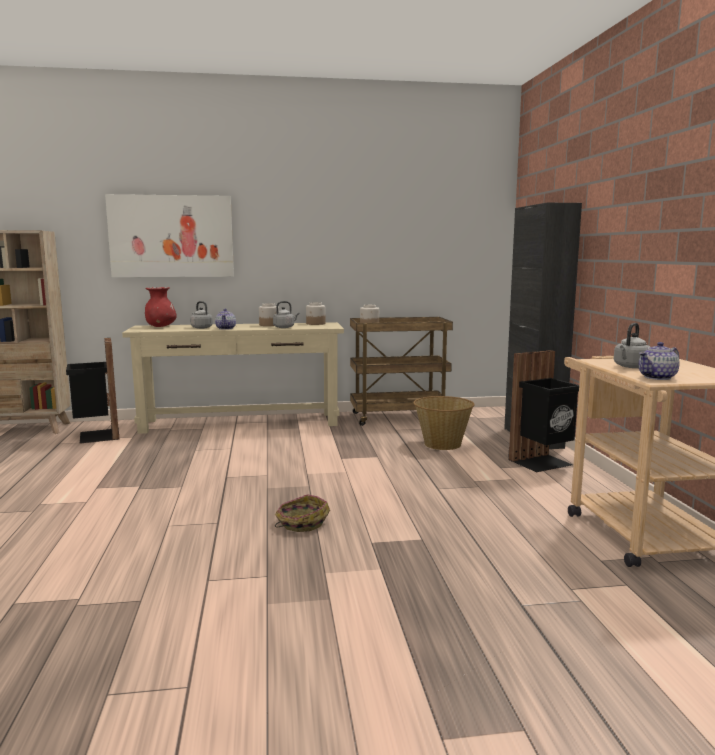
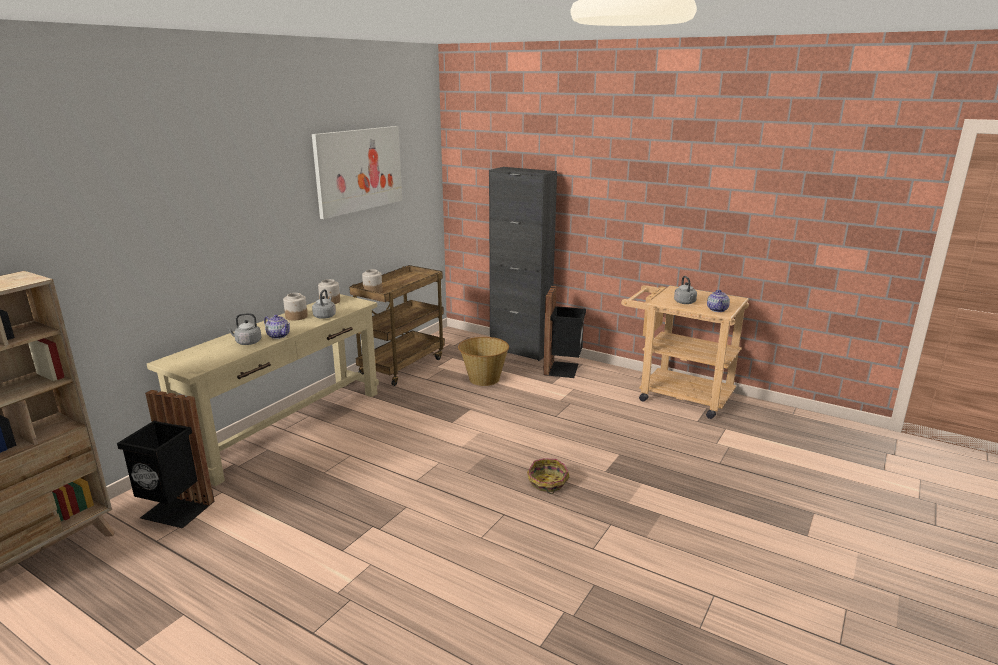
camera: 50 degrees left, 10 degrees up
picture [105,194,234,277] -> picture moved to [312,126,402,219]
red vase [145,287,177,327] -> none

